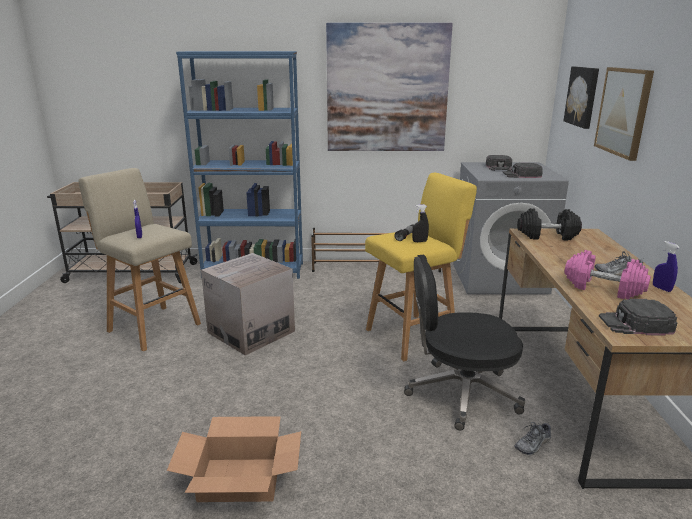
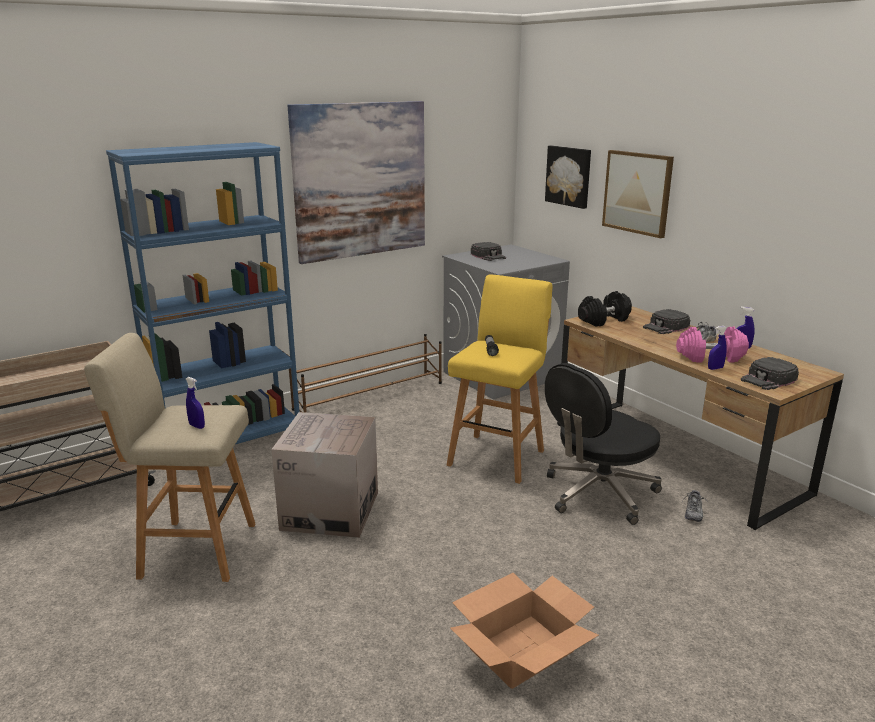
camera: 35 degrees left, 0 degrees up
black spray bottle [412,204,429,242] -> none
black cap [502,163,543,178] -> black cap moved to [643,309,690,334]
none -> blue spray bottle [708,326,727,370]

